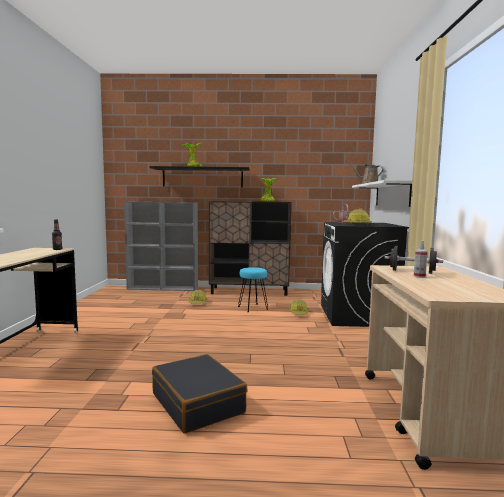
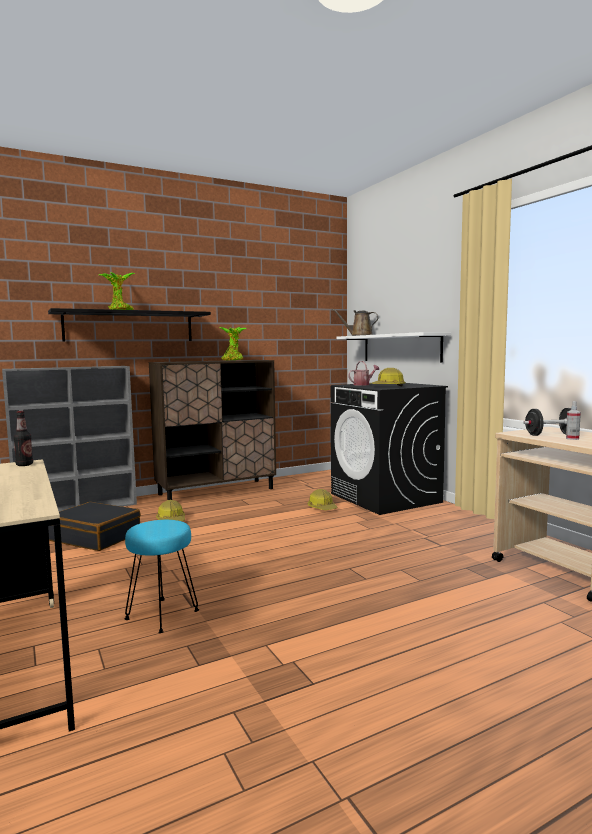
camera: 30 degrees left, 0 degrees up
black suitcase [152,354,247,433] -> black suitcase moved to [48,502,141,551]
turquoise stool [238,267,268,312] -> turquoise stool moved to [124,520,199,633]

